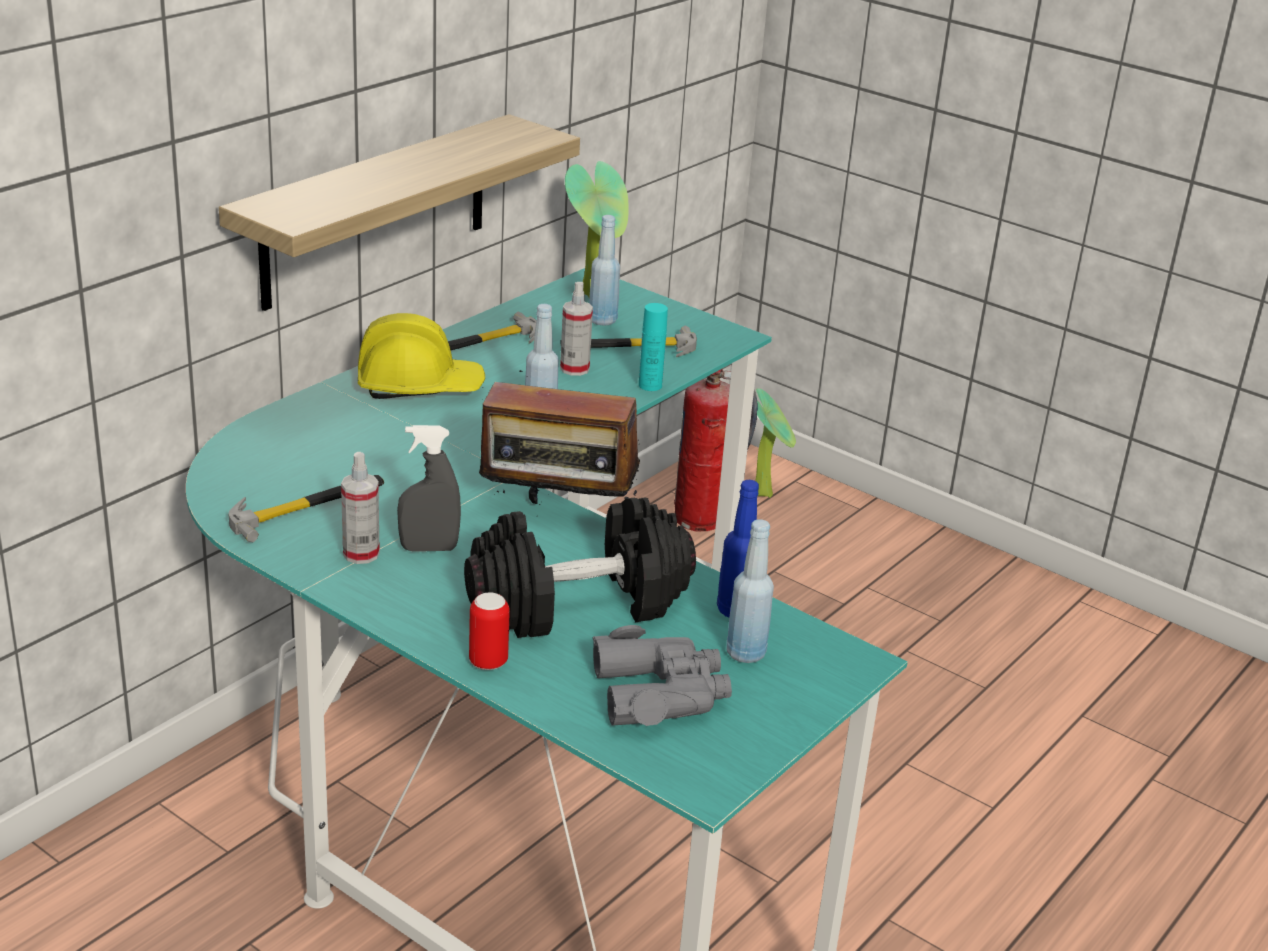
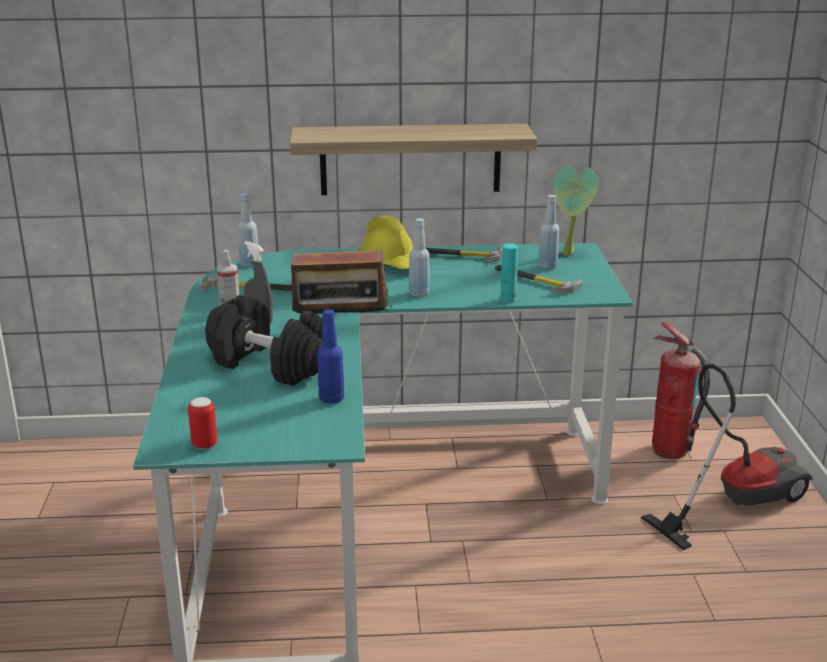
camera: 50 degrees right, 5 degrees down
can [469,592,510,670] -> can moved to [188,397,217,449]
radio [479,359,640,505] -> radio turned 60 degrees counterclockwise [291,239,392,321]
spray bottle [560,282,593,376] -> none
grey binoculars [593,625,732,726] -> none
blue bottle [726,519,774,663] -> blue bottle moved to [238,193,258,267]
potted plant [755,388,796,498] -> none
none -> vacuum cleaner [641,364,813,550]

